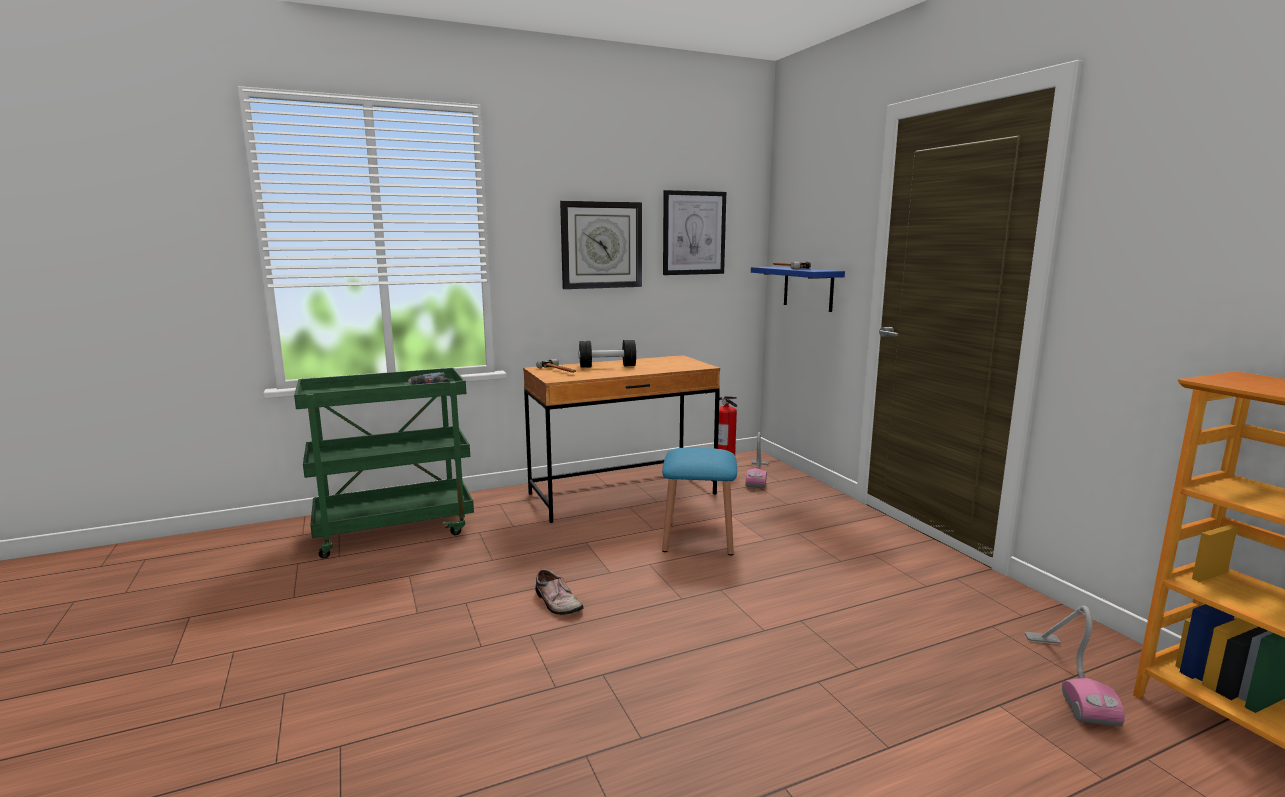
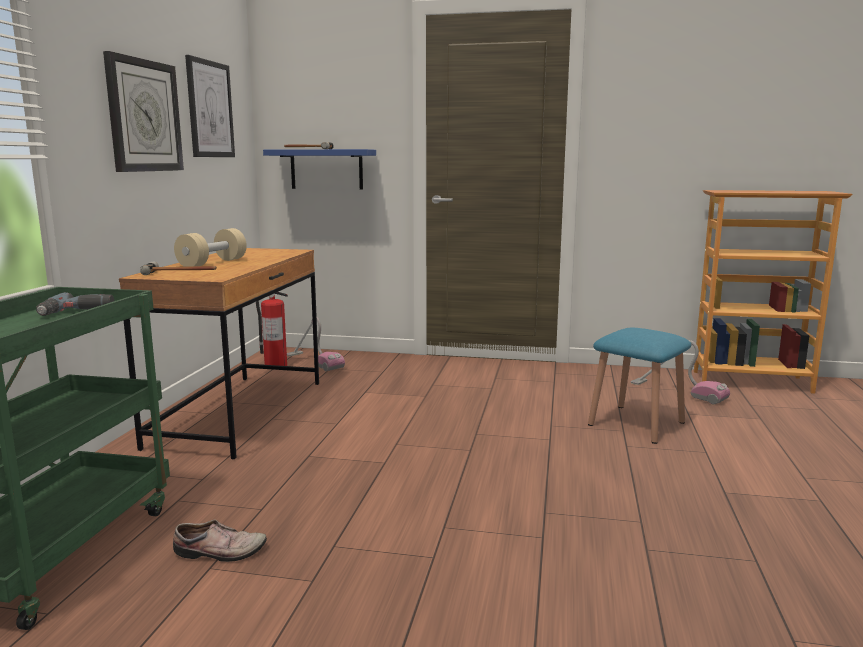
camera: 55 degrees left, 0 degrees up
shoe [535,569,583,615] -> shoe moved to [173,519,267,562]
black dumbbell [579,340,636,368] -> beige dumbbell [174,228,247,267]
blue stool [662,448,737,555] -> blue stool moved to [588,328,691,444]

